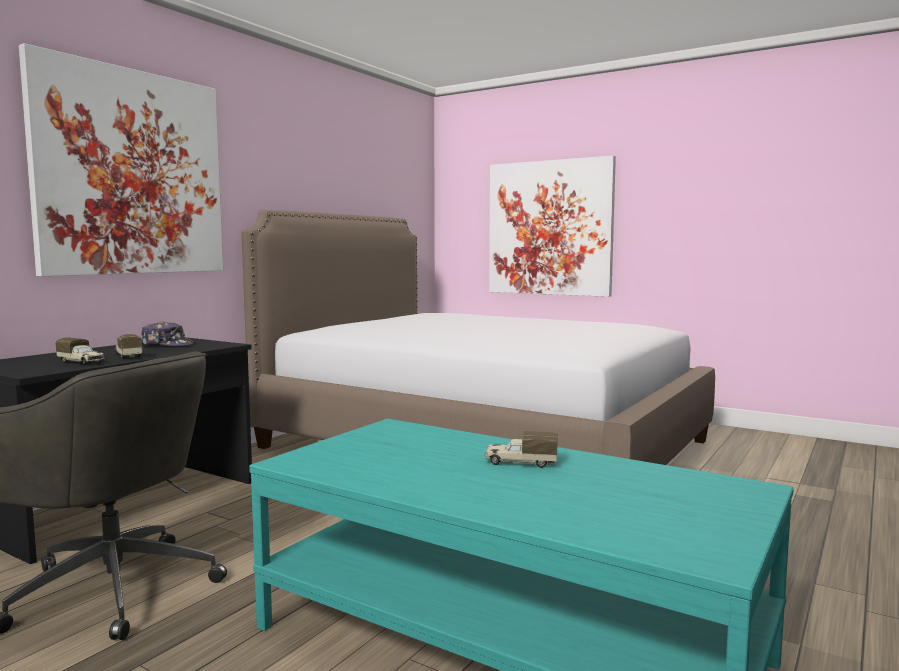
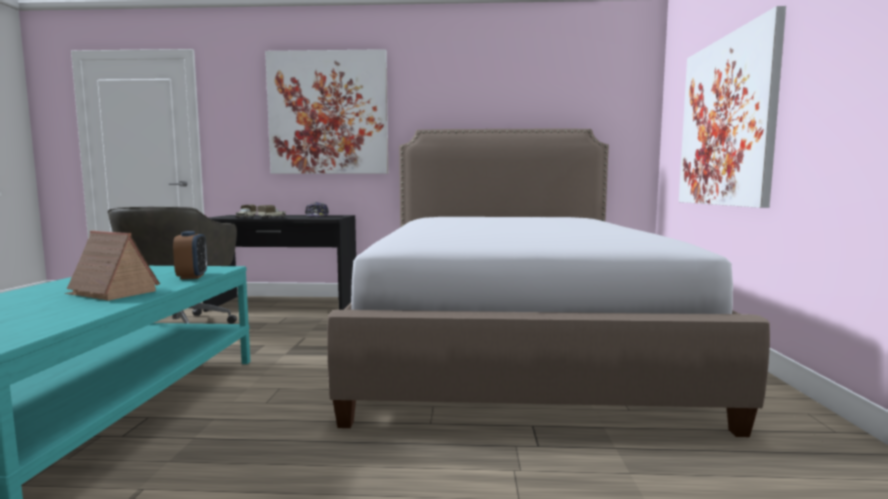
camera: 60 degrees right, 0 degrees up
toy truck [484,431,558,468] -> toy house [65,231,160,301]
none -> alarm clock [173,231,207,279]

